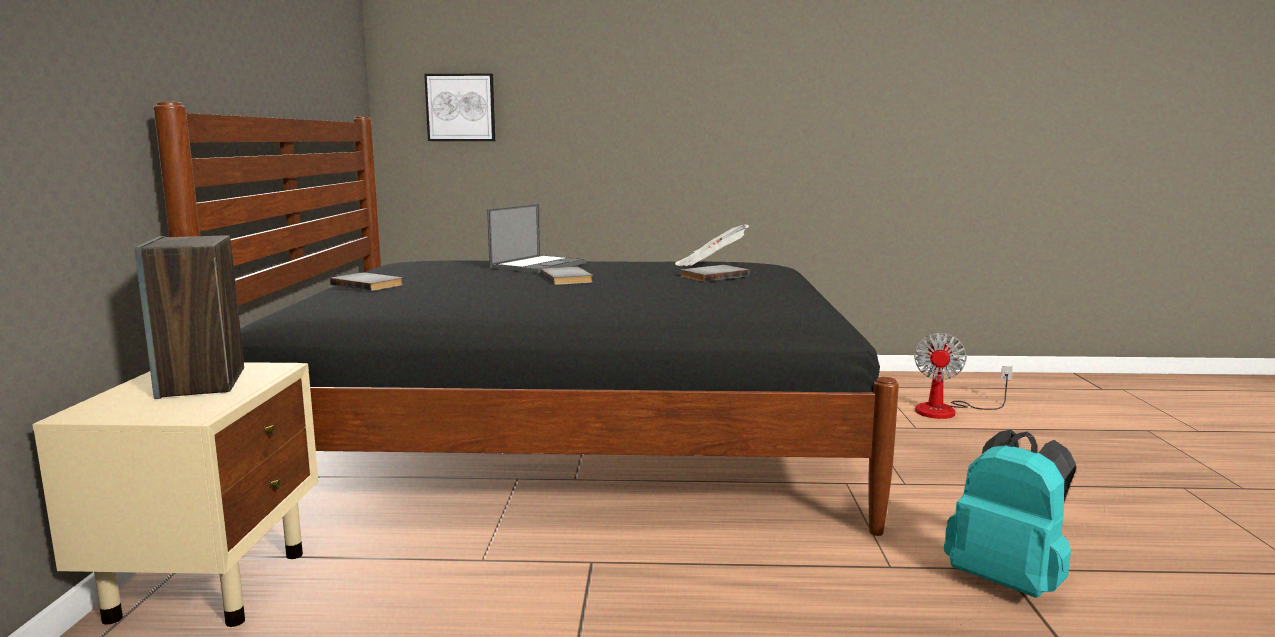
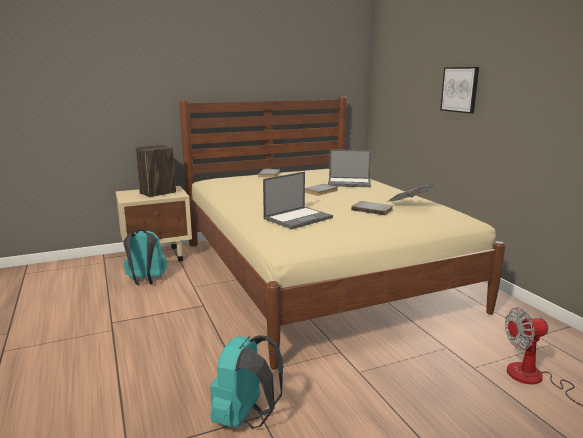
camera: 65 degrees right, 5 degrees up
black bed [153,102,899,536] -> beige bed [179,96,505,370]
picture [424,74,495,141] -> picture moved to [440,67,479,114]
none -> turquoise backpack [123,229,167,285]
none -> laptop [263,172,333,229]

